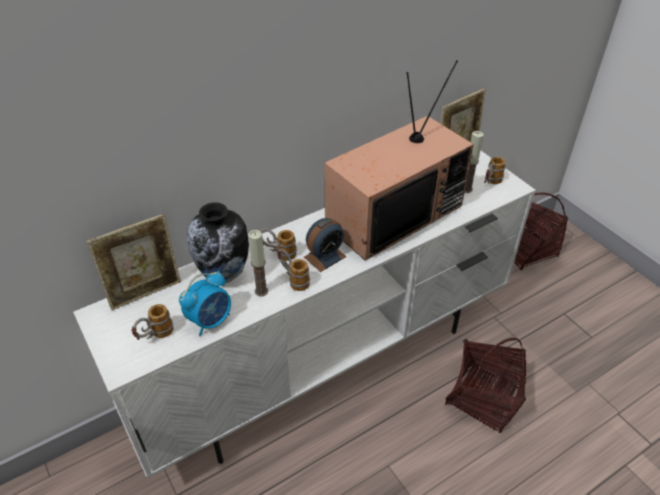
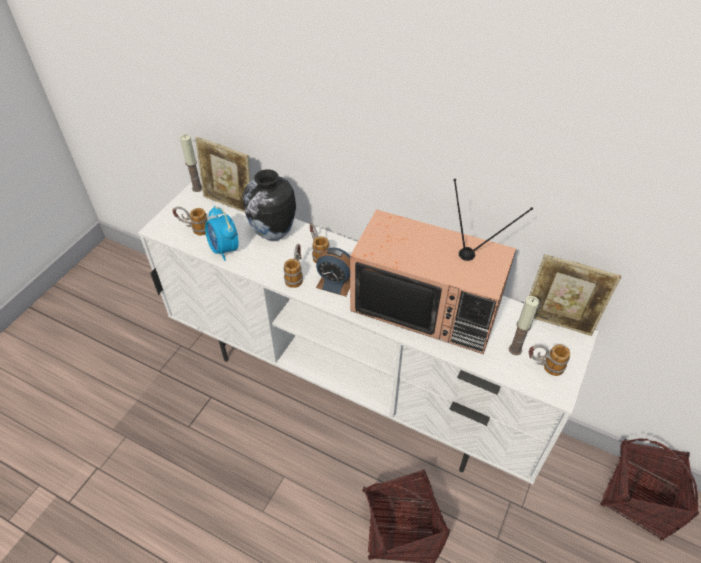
camera: 60 degrees right, 5 degrees up
alarm clock [179,271,231,336] -> alarm clock turned 45 degrees clockwise [205,206,239,261]
candle [248,230,268,296] -> candle moved to [180,134,202,192]

